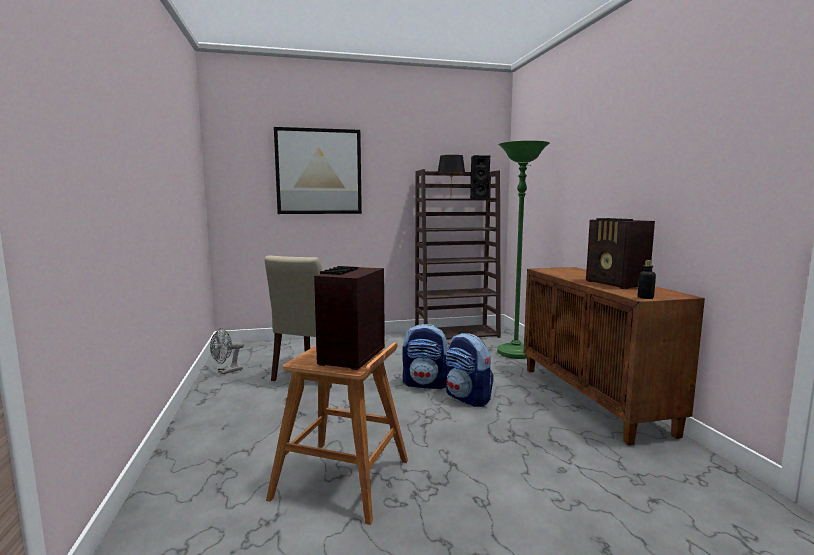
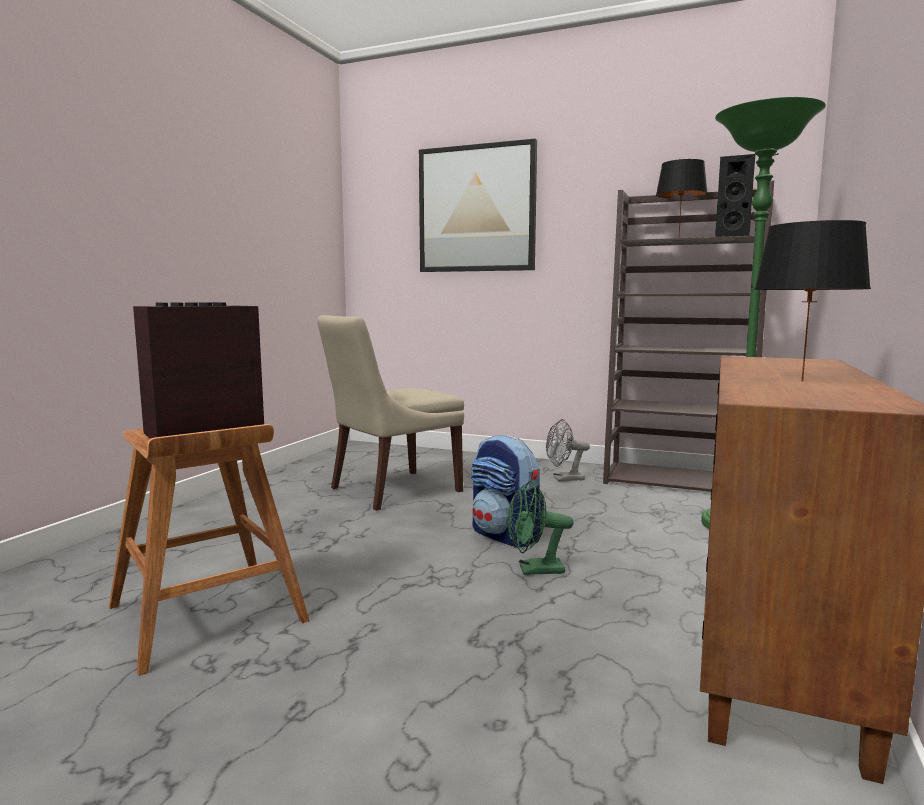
camera: 35 degrees right, 0 degrees up
grey fan [210,328,244,374] -> grey fan moved to [546,419,590,481]
backpack [446,333,494,407] -> green fan [508,480,574,575]
radio [586,218,655,289] -> black table lamp [754,220,871,382]
bottle [638,260,656,299] -> none

